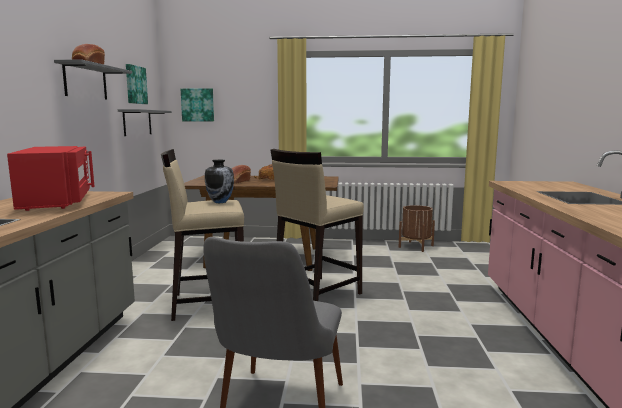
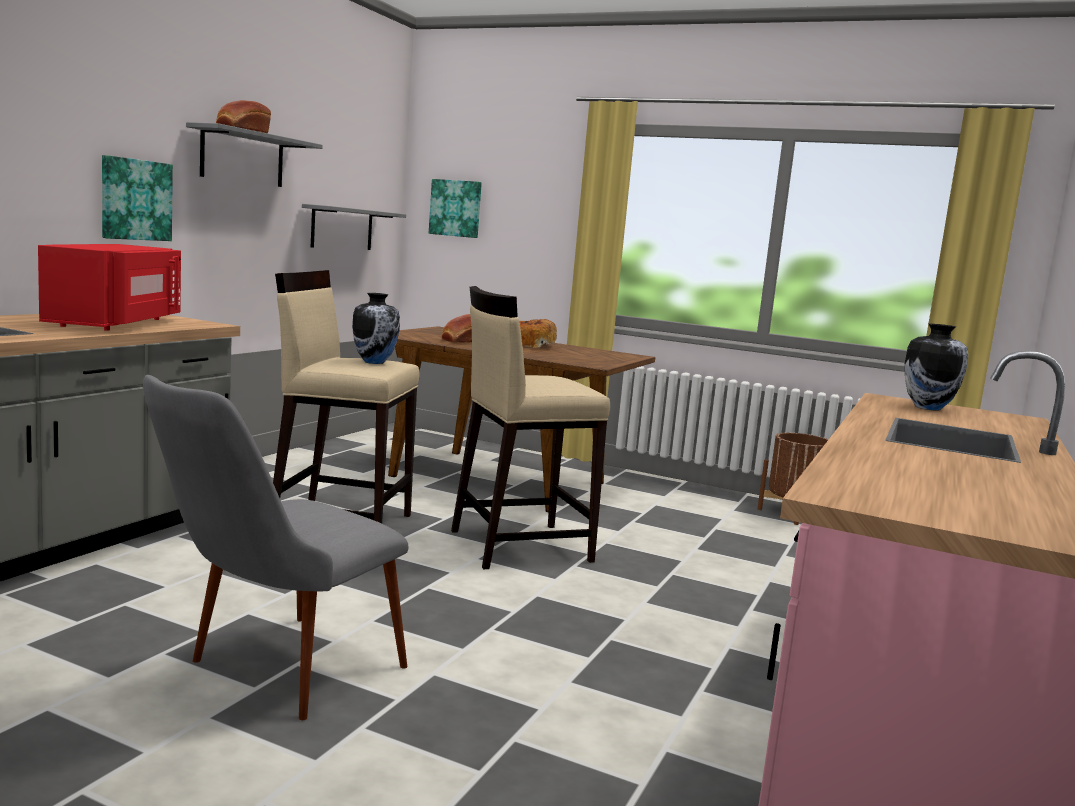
camera: 20 degrees right, 0 degrees up
picture [126,64,148,104] -> picture moved to [102,155,173,241]
none -> vase [905,323,968,411]

